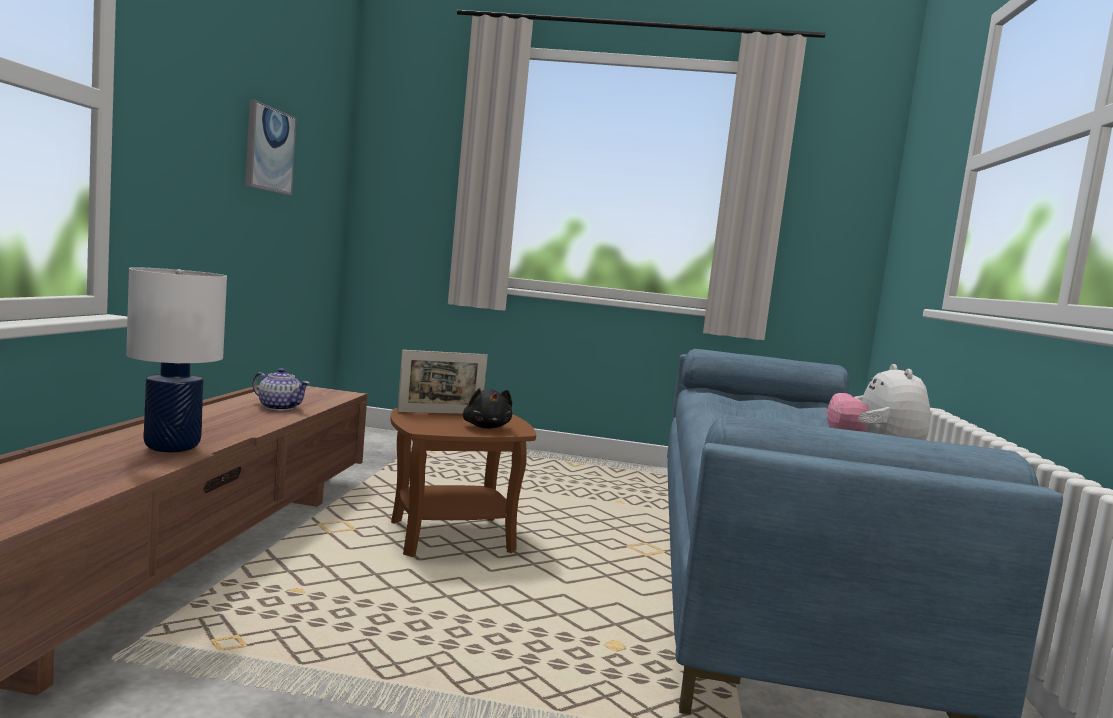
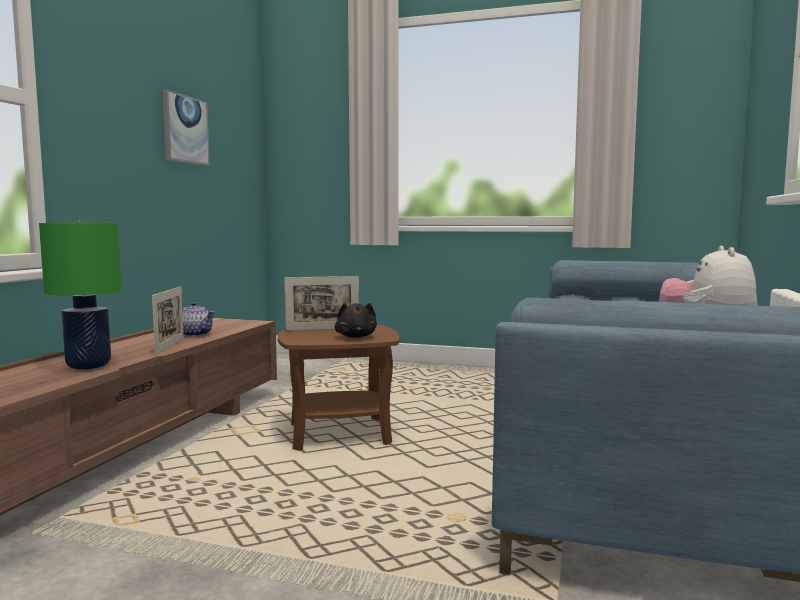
camera: 10 degrees right, 0 degrees up
white table lamp [126,267,227,452] -> green table lamp [39,221,122,369]
none -> picture frame [152,286,184,355]

